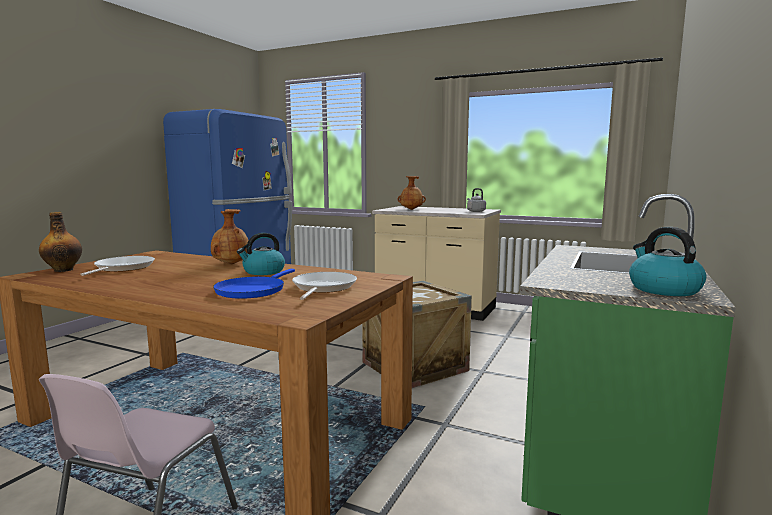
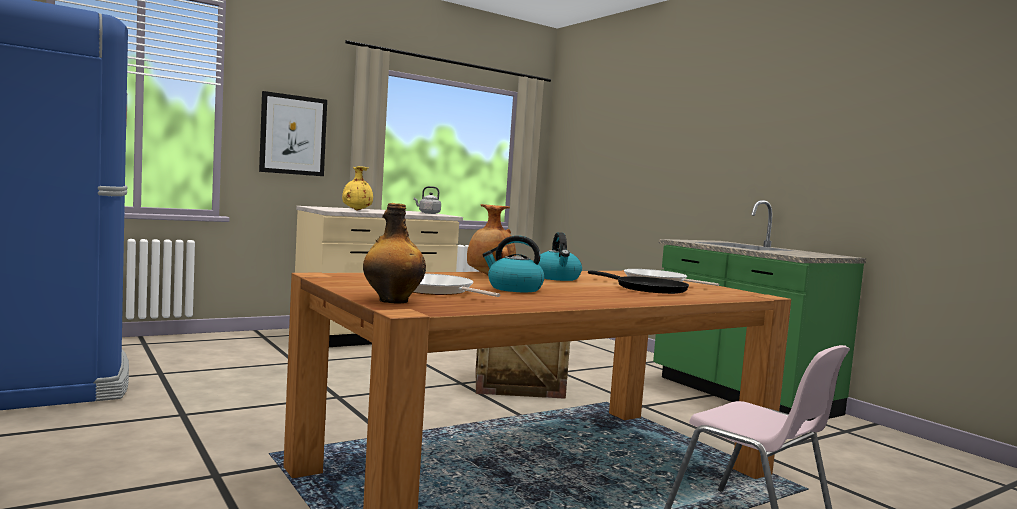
camera: 60 degrees left, 5 degrees down
blue frying pan [213,269,295,299] -> black frying pan [588,270,689,294]
brown vase [397,176,426,210] -> yellow vase [342,166,373,211]
kettle [629,227,706,296] -> kettle moved to [482,236,545,292]
none -> picture [259,91,327,176]

